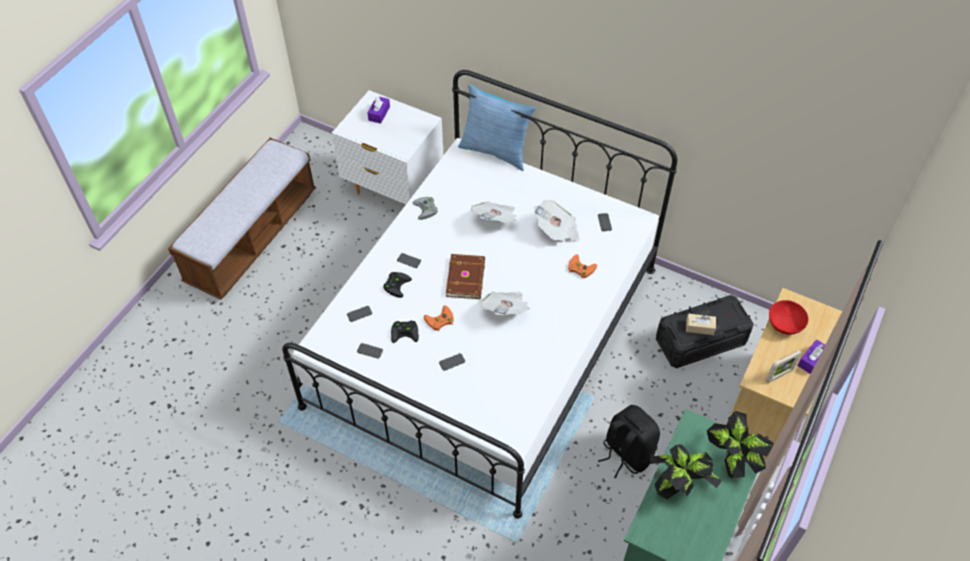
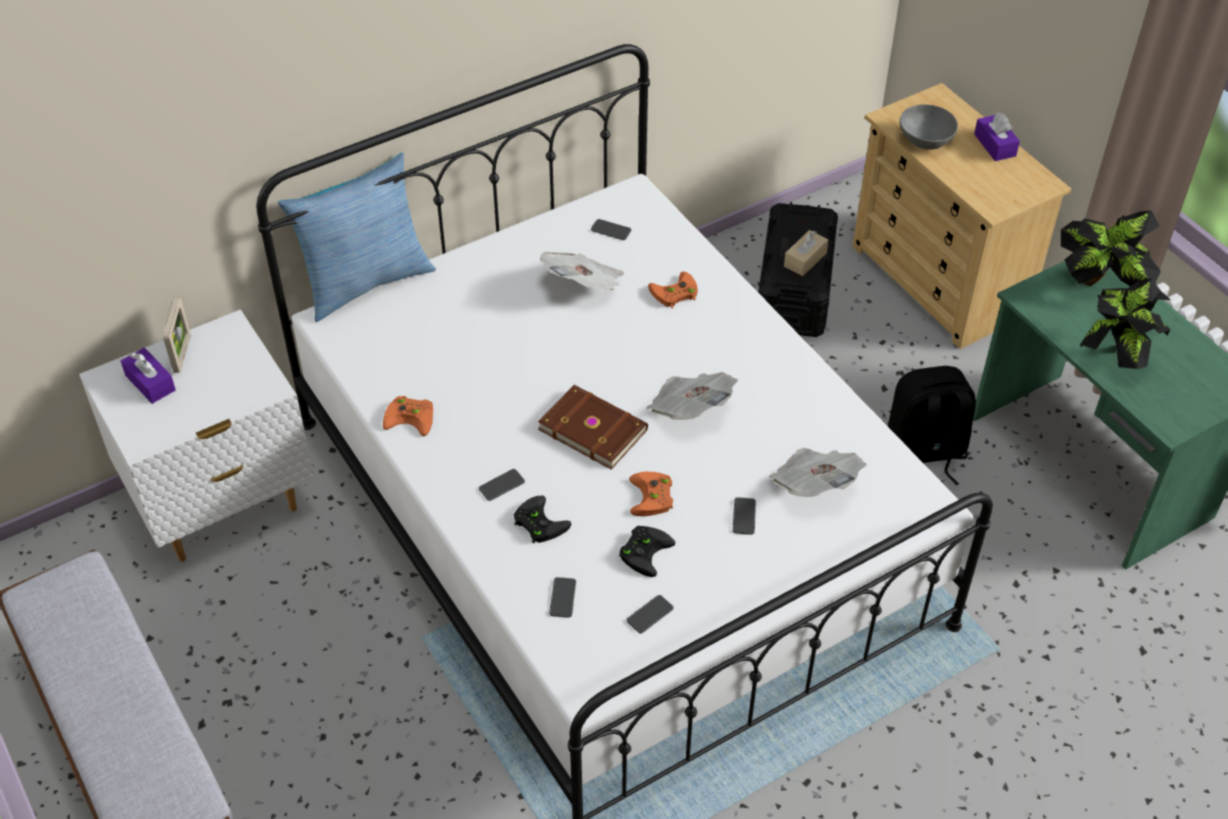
camera: 60 degrees left, 5 degrees down
grey game controller [412,197,438,220] -> orange game controller [383,396,433,436]
newspaper [471,201,516,223] -> newspaper moved to [768,448,867,497]
picture frame [766,350,802,383] -> picture frame moved to [163,298,190,372]
red bowl [769,300,808,335] -> grey bowl [900,104,958,150]

